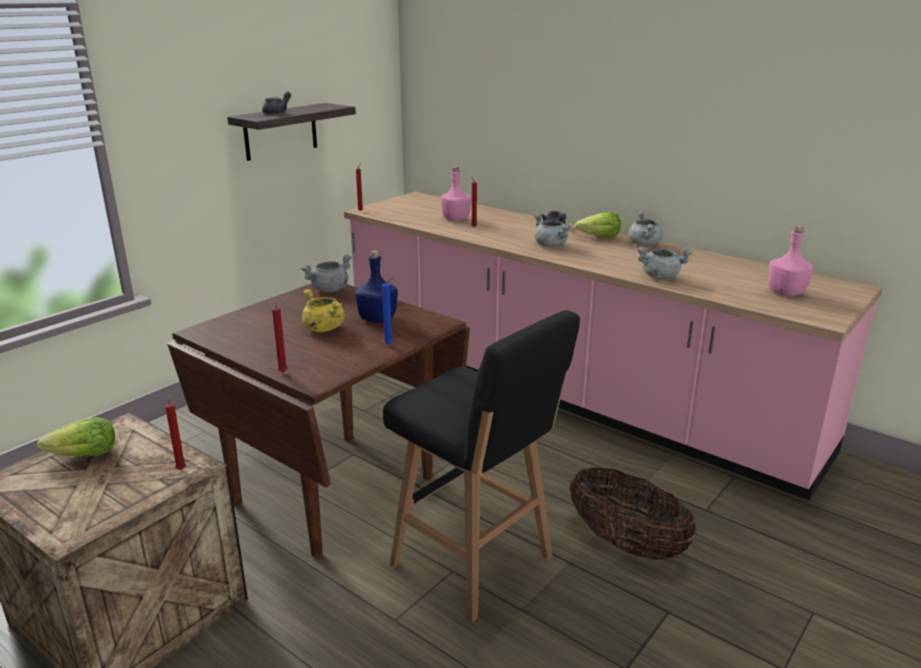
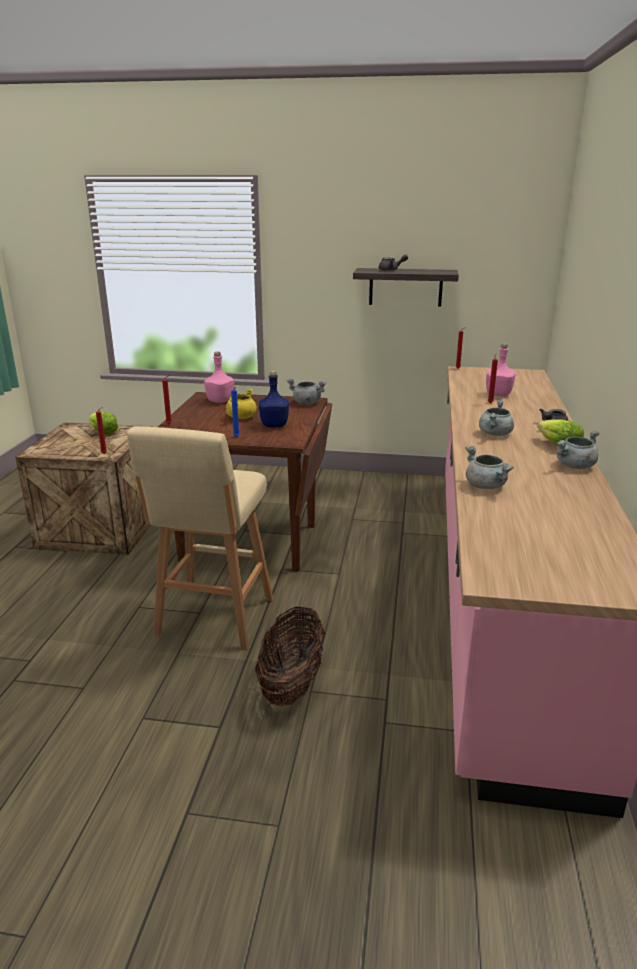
camera: 60 degrees right, 0 degrees up
black stool [383,310,580,622] -> beige stool [127,426,273,650]
pink bottle [768,226,814,296] -> pink bottle moved to [204,352,234,403]

